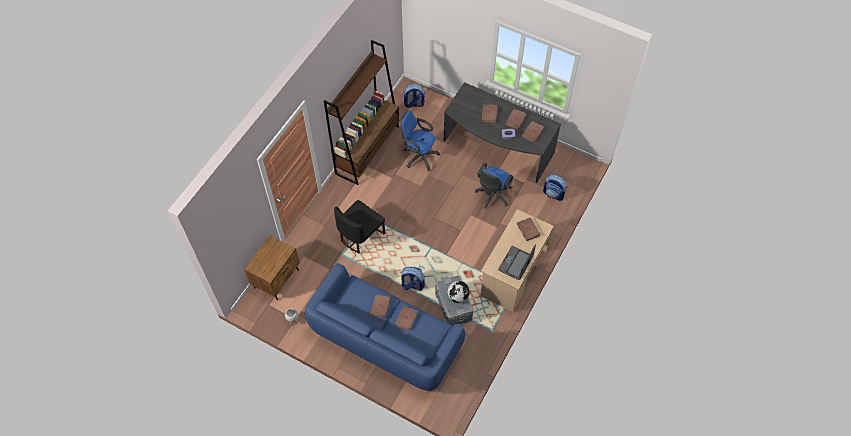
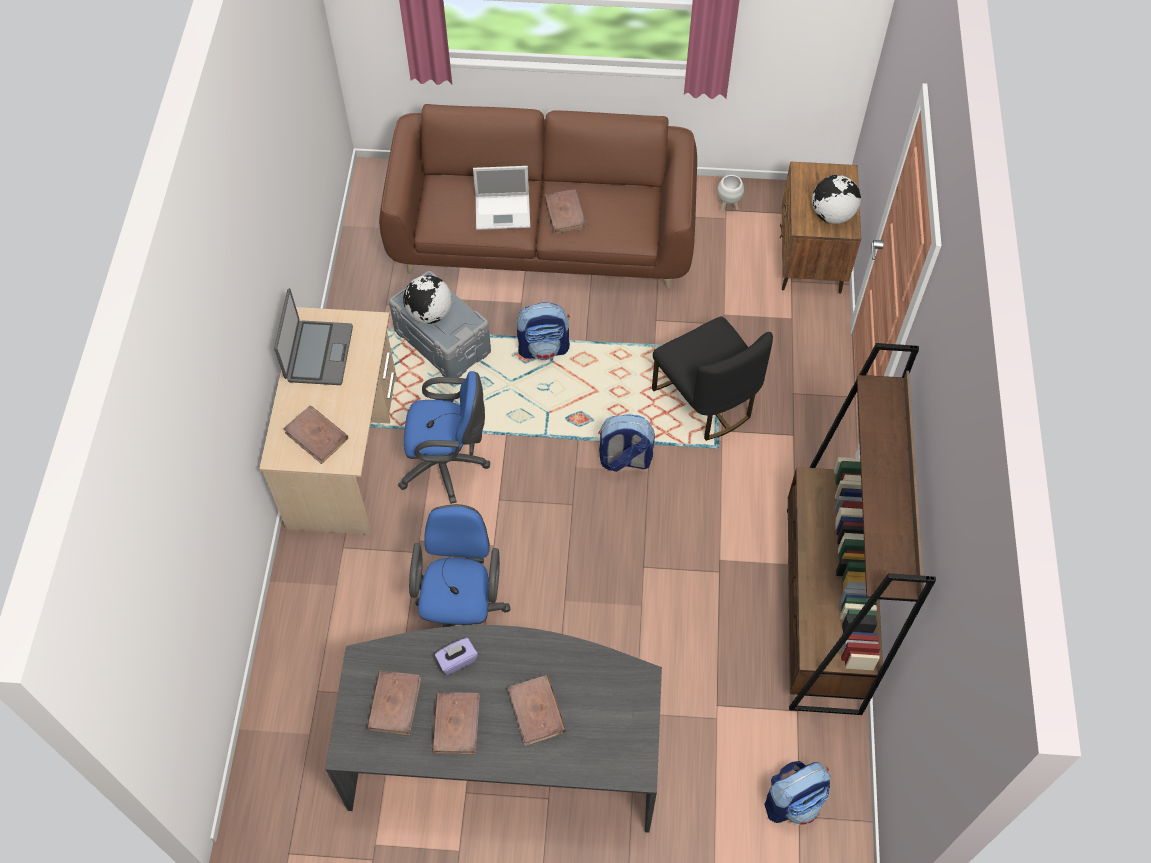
camera: 155 degrees right, 0 degrees up
blue sofa [305,263,465,393] -> brown sofa [379,104,697,289]
black chair [334,200,385,254] -> black chair turned 135 degrees clockwise [652,316,773,441]
brown book [395,306,418,331] -> laptop [473,166,530,230]
blue office chair [401,111,440,171] -> blue office chair moved to [398,371,490,504]
backpack [543,174,567,201] -> backpack moved to [598,414,655,472]
none -> globe [812,175,861,224]

